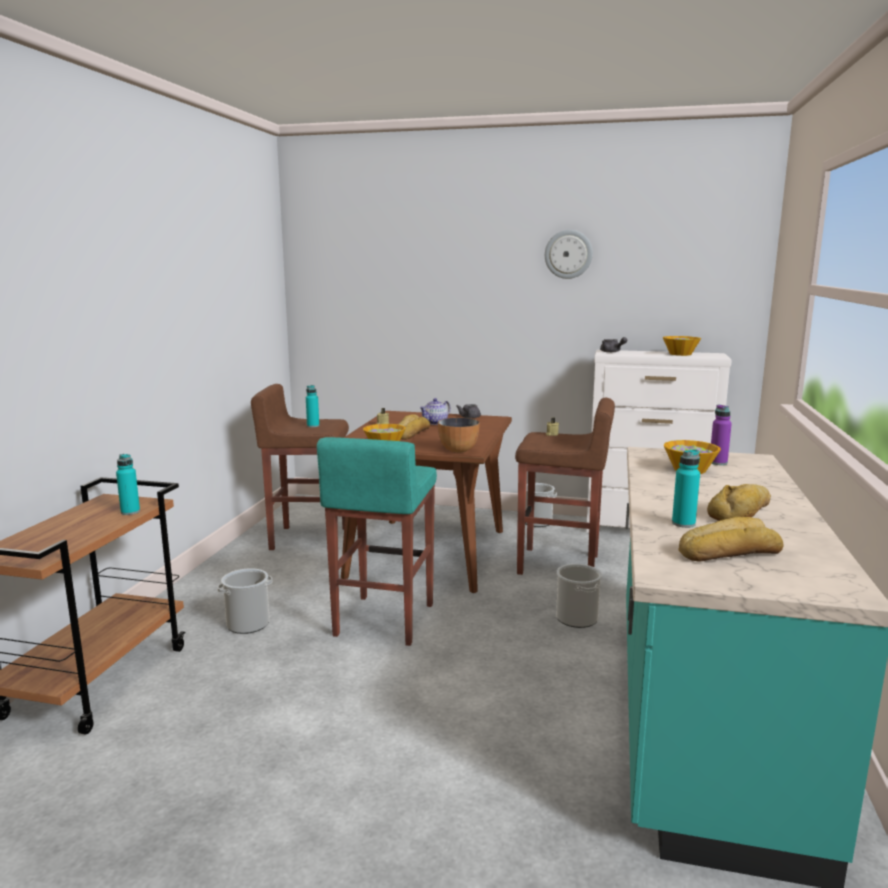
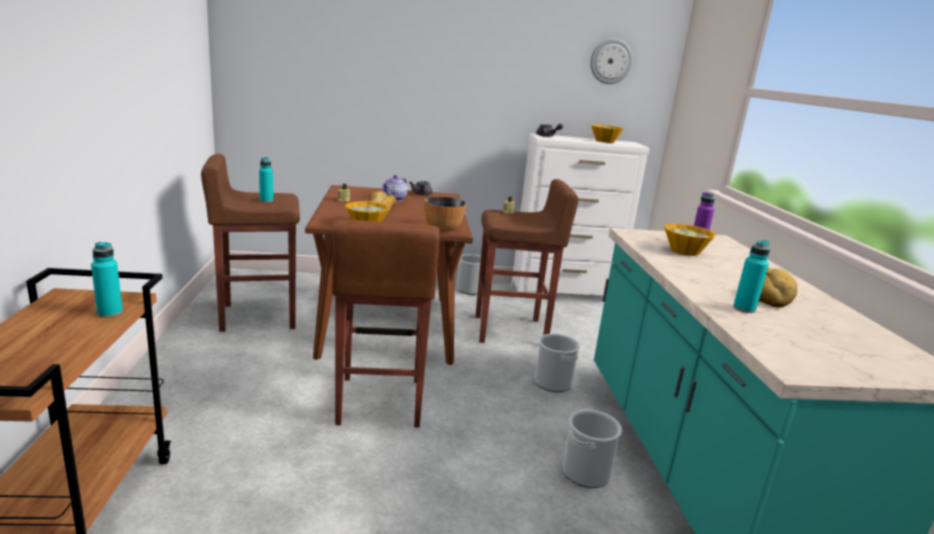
camera: 20 degrees left, 5 degrees up
bucket [217,568,272,634] -> bucket moved to [563,409,622,488]
turquoise stool [317,437,437,646] -> brown stool [332,220,440,427]
wall clock [545,230,593,279] -> wall clock moved to [590,38,633,84]
bread [678,517,783,561] -> none

